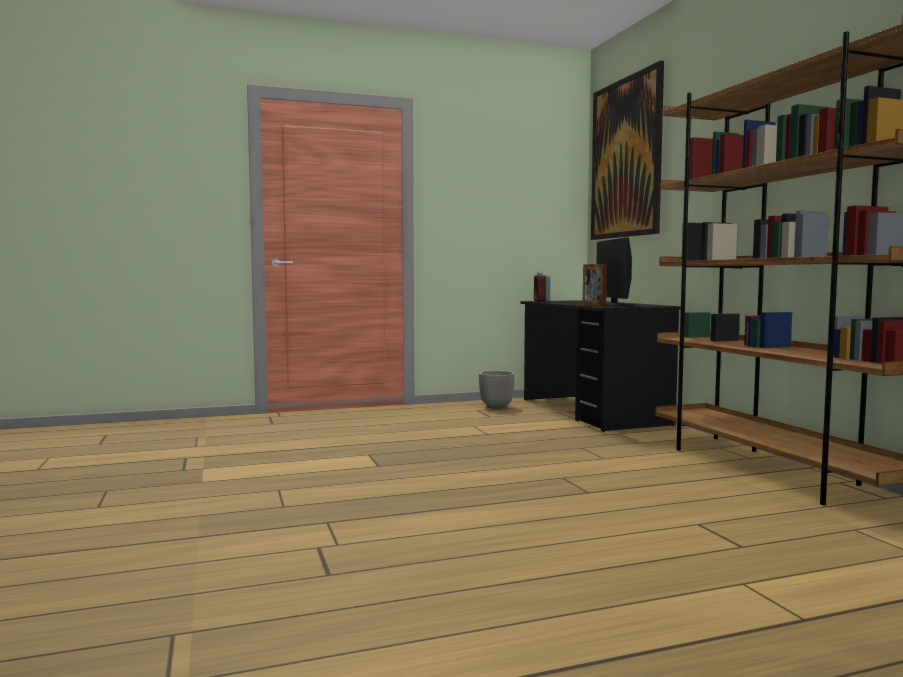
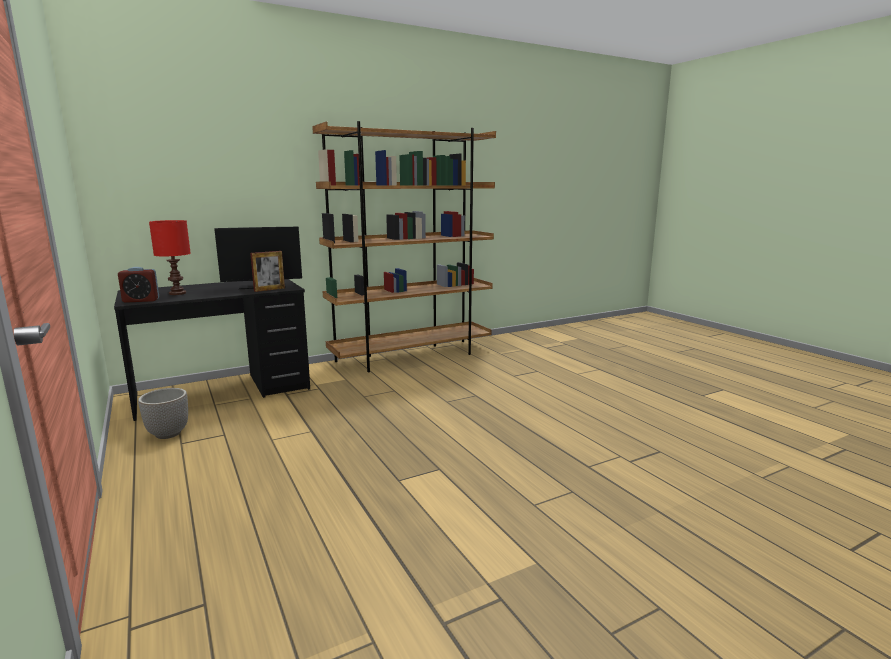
camera: 100 degrees left, 10 degrees up
picture [591,60,664,240] -> none
none -> red table lamp [149,220,191,295]

